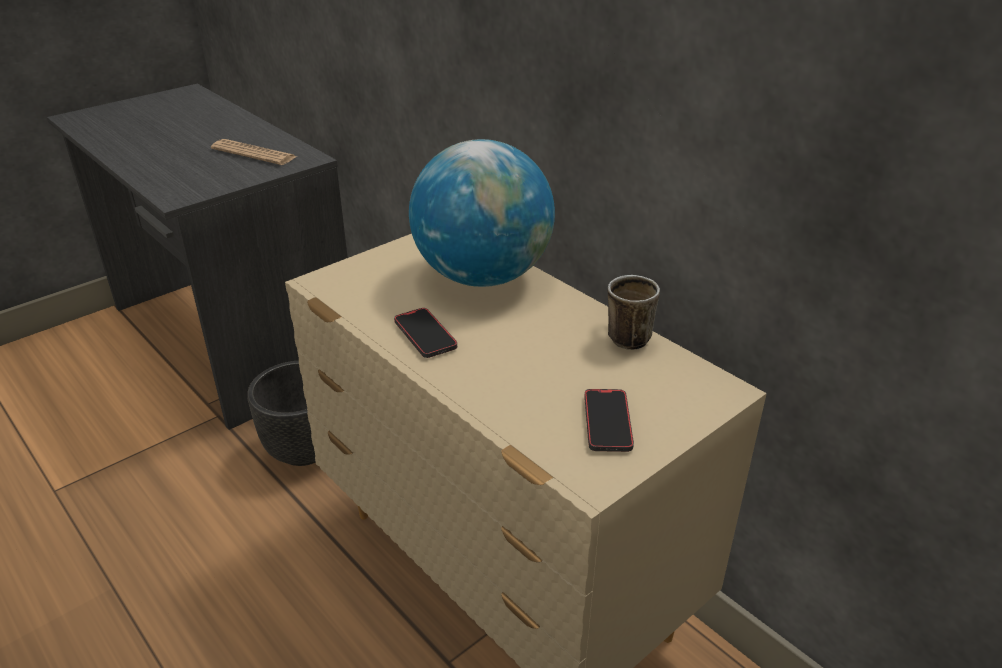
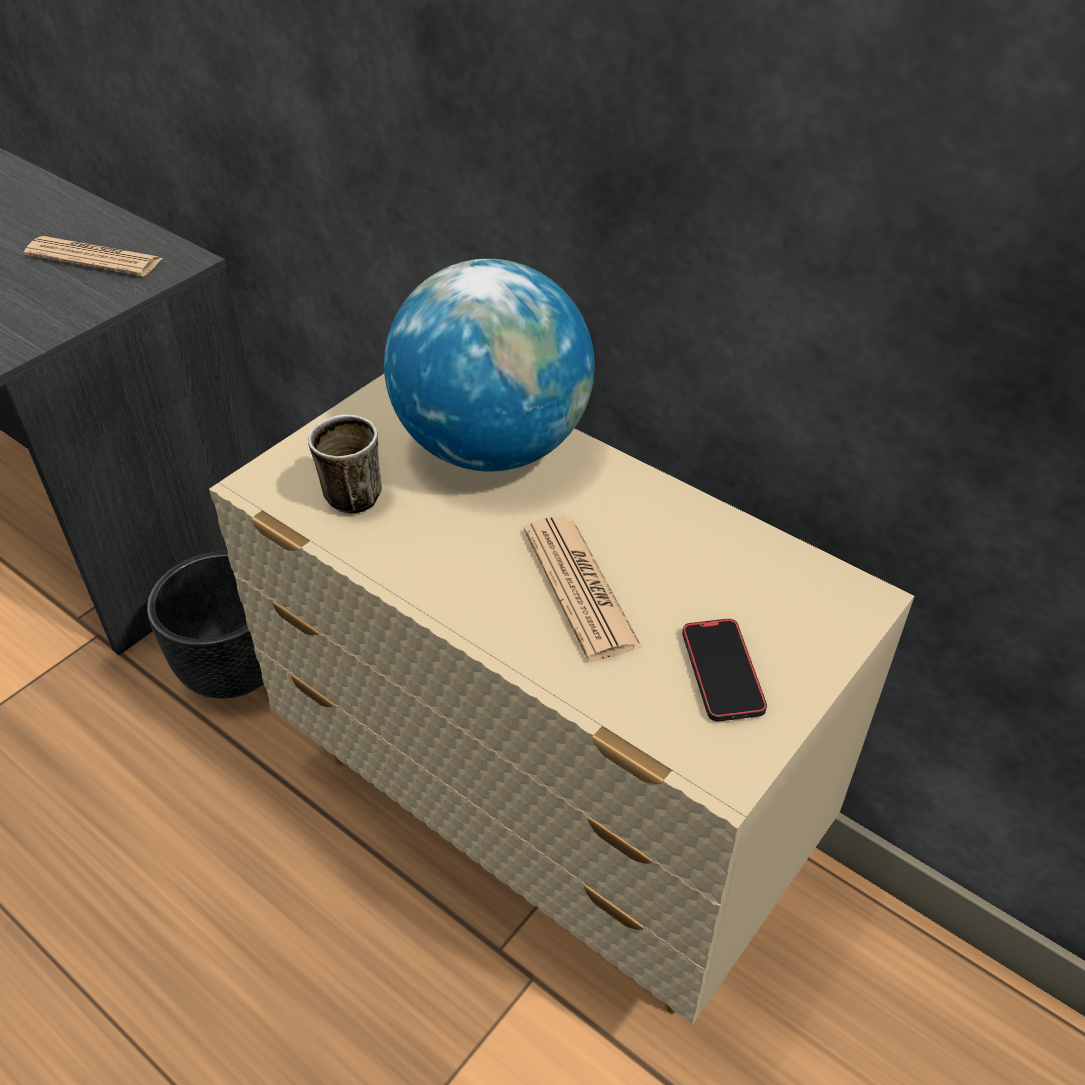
camera: 10 degrees left, 10 degrees up
phone [394,308,457,358] -> none
mug [608,275,660,350] -> mug moved to [308,414,382,514]
none -> newspaper [524,516,643,661]

